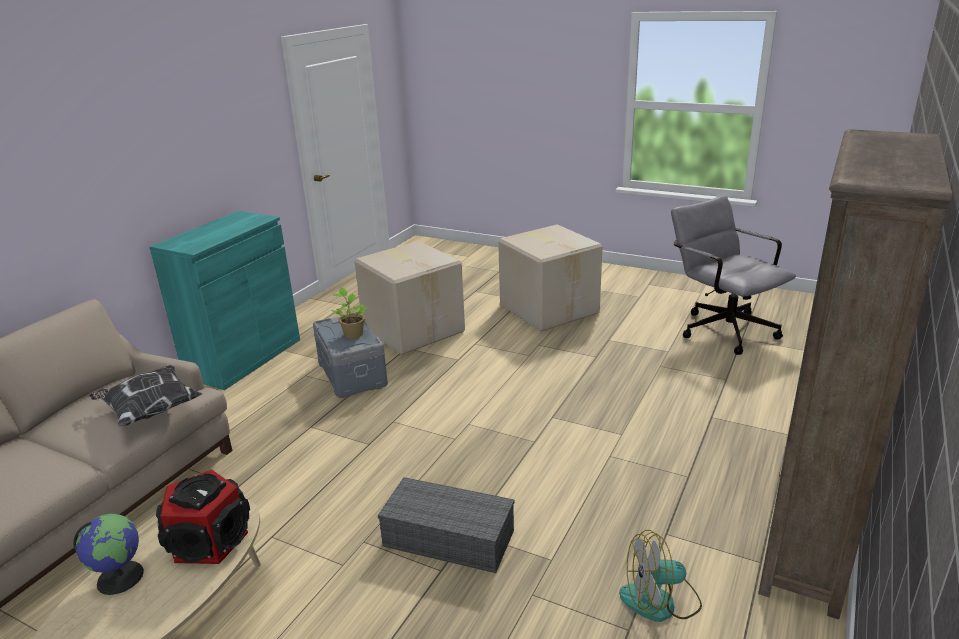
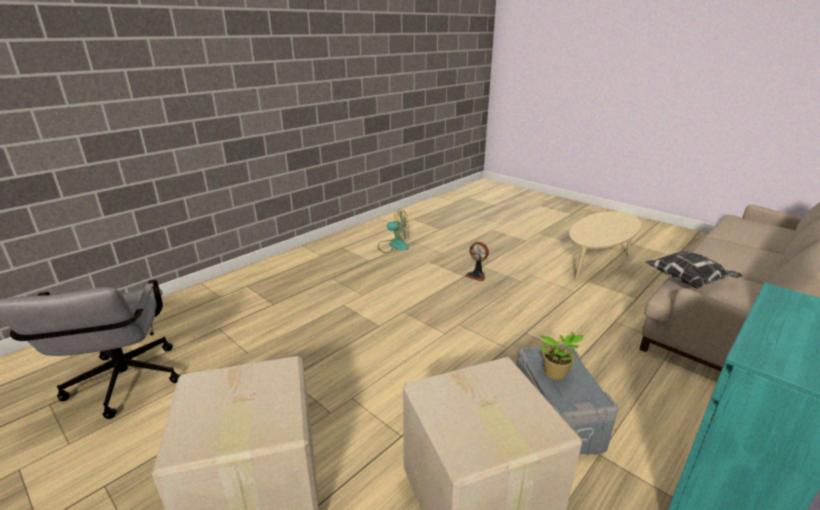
camera: 165 degrees left, 0 degrees up
globe [73,514,144,595] -> none
speaker [156,470,250,564] -> none
grey storage box [378,477,515,573] -> fan [465,242,489,281]
brown bookcase [758,129,952,620] -> none

